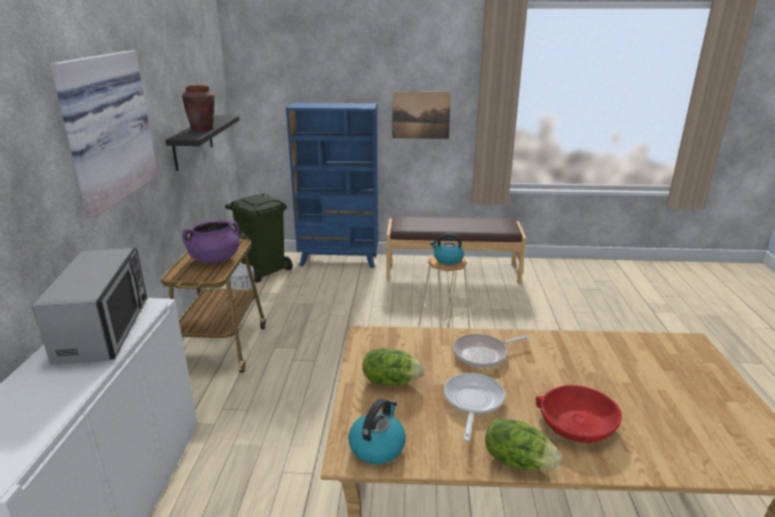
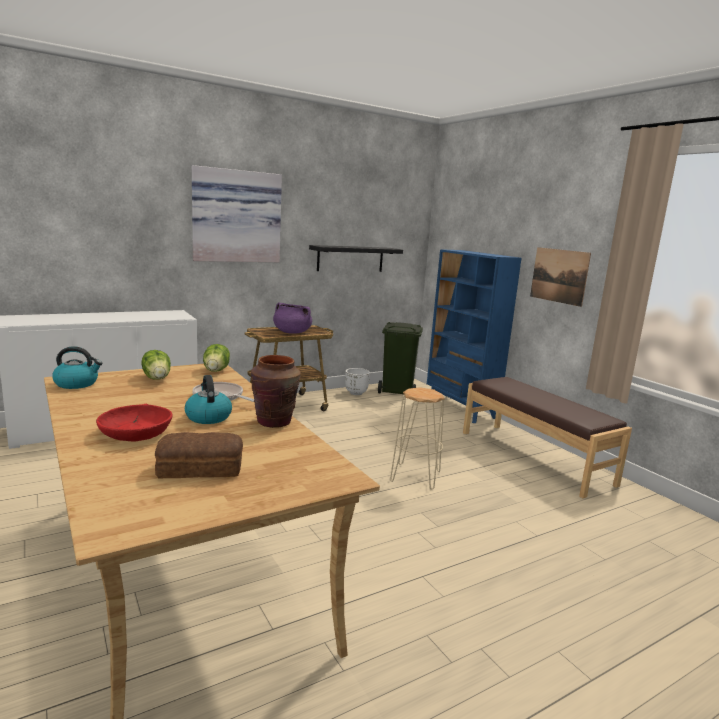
camera: 55 degrees right, 10 degrees down
microwave [32,248,147,365] -> none
brown vase [182,85,215,131] -> brown vase moved to [251,355,301,428]
kettle [430,233,464,265] -> kettle moved to [185,375,232,424]
frying pan [444,373,505,441] -> none
lettuce [485,419,561,470] -> lettuce moved to [203,344,230,372]
none -> bread [155,432,243,478]

